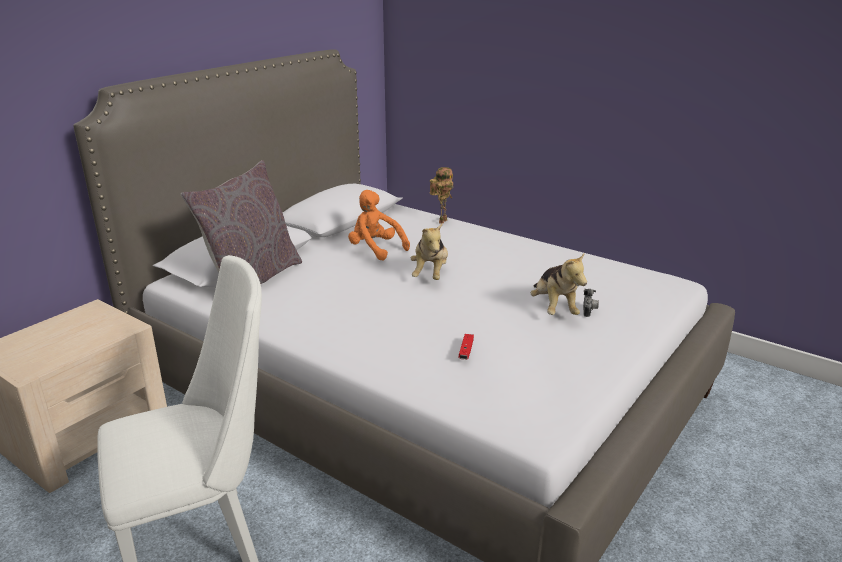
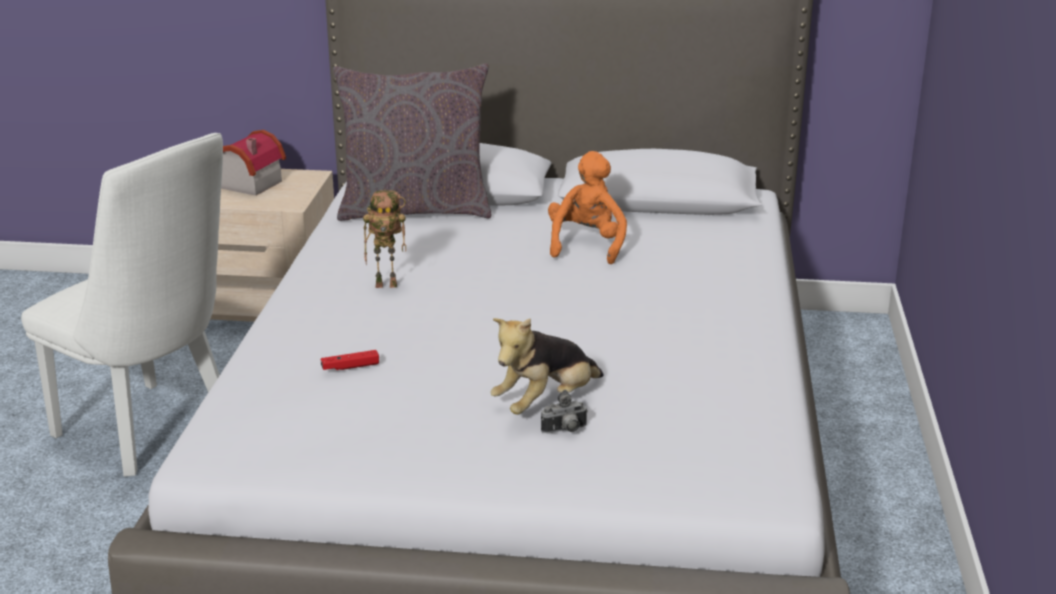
camera: 60 degrees right, 0 degrees up
plush toy [411,224,448,280] -> none
toy robot [430,167,453,224] -> toy robot moved to [363,190,406,288]
none -> toy house [221,130,286,196]

